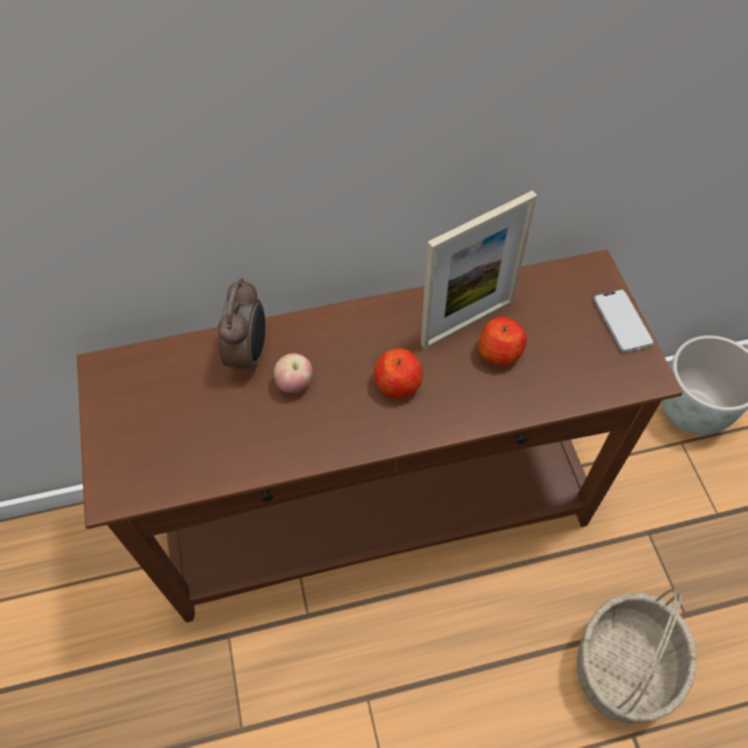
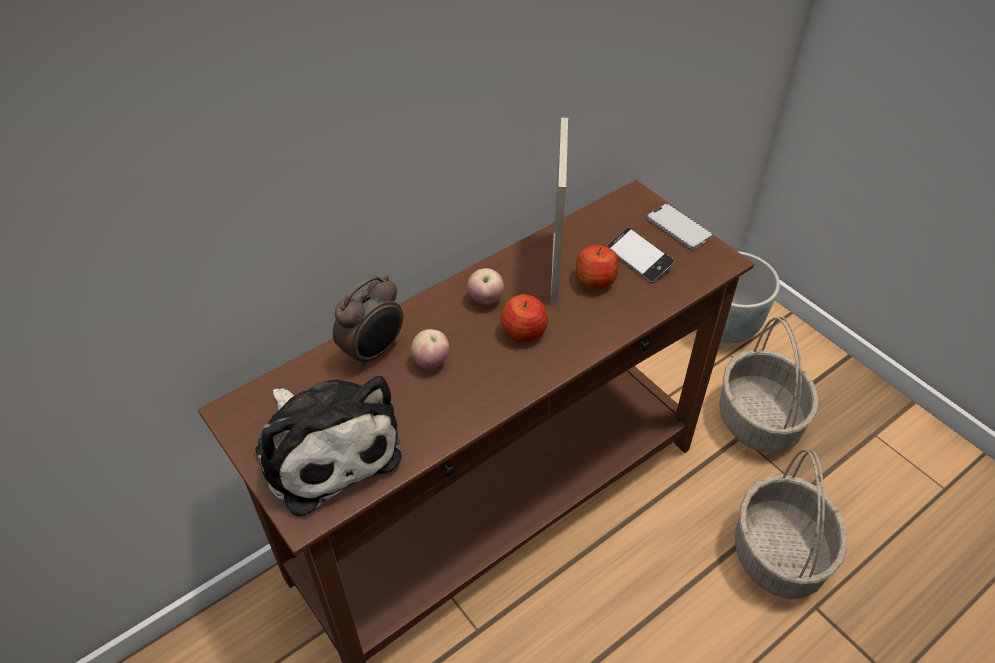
camera: 25 degrees left, 10 degrees down
alarm clock [218,278,265,374] -> alarm clock turned 60 degrees clockwise [333,275,403,369]
picture frame [421,190,537,350] -> picture frame turned 150 degrees clockwise [551,117,568,303]
none -> plush toy [255,376,402,517]
none -> apple [467,268,504,304]
none -> phone [607,228,675,283]
none -> basket [719,317,819,453]

